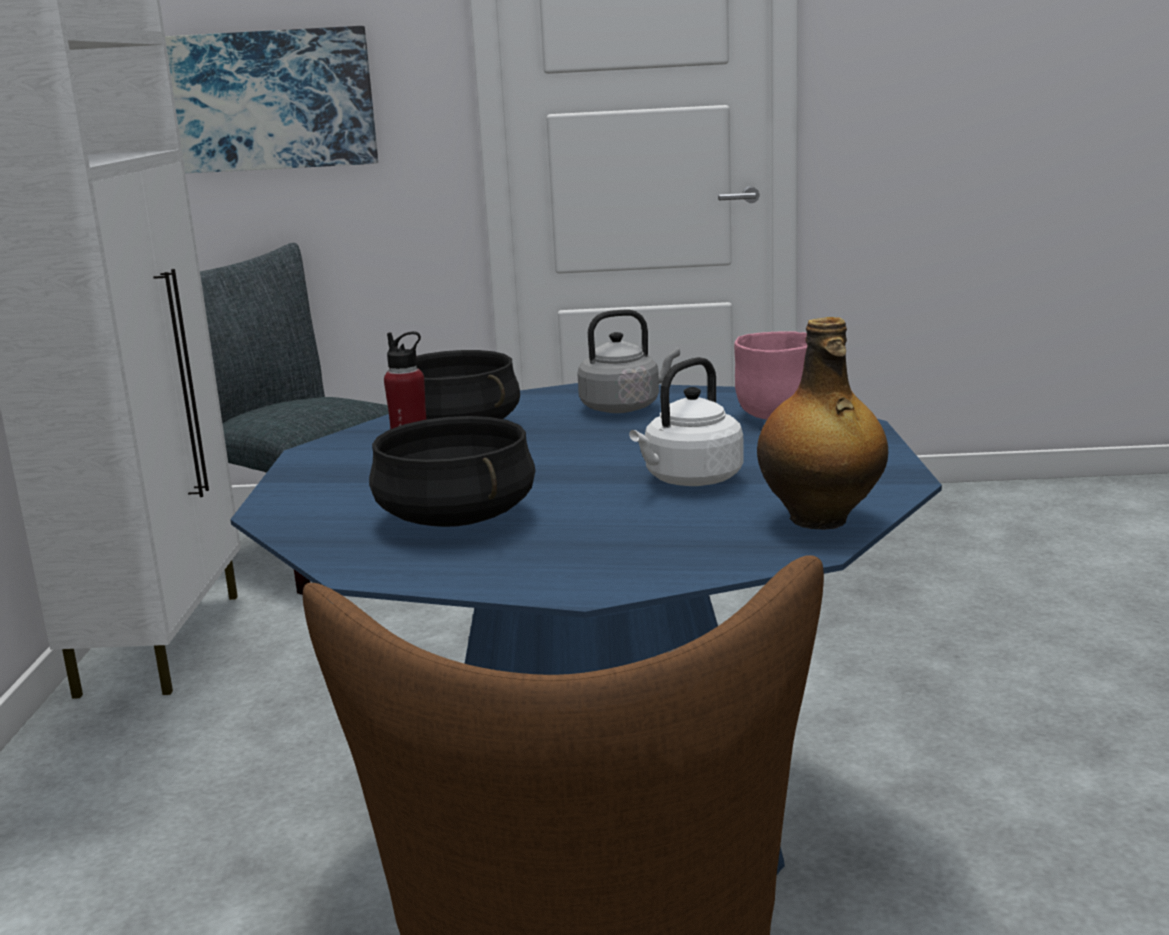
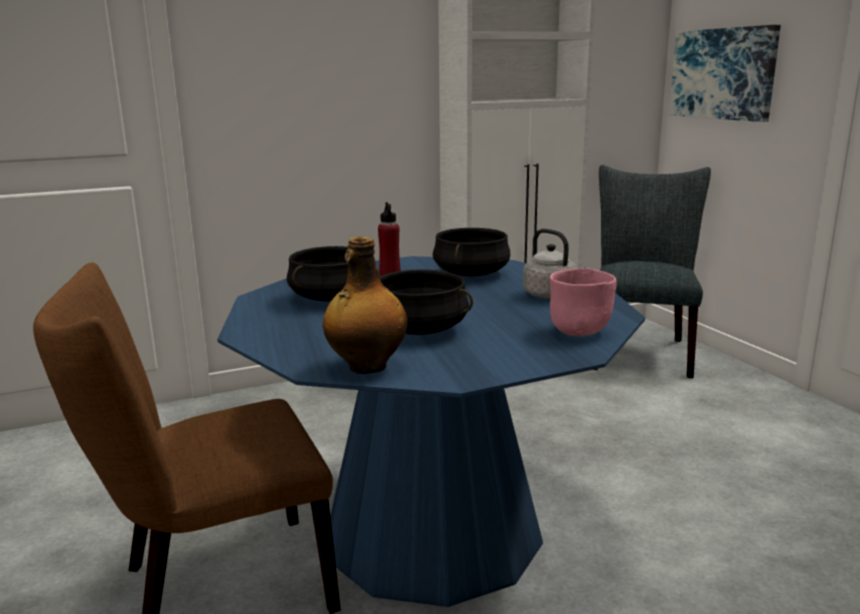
camera: 65 degrees right, 0 degrees up
white kettle [629,357,744,486] -> black cooking pot [379,269,473,335]

